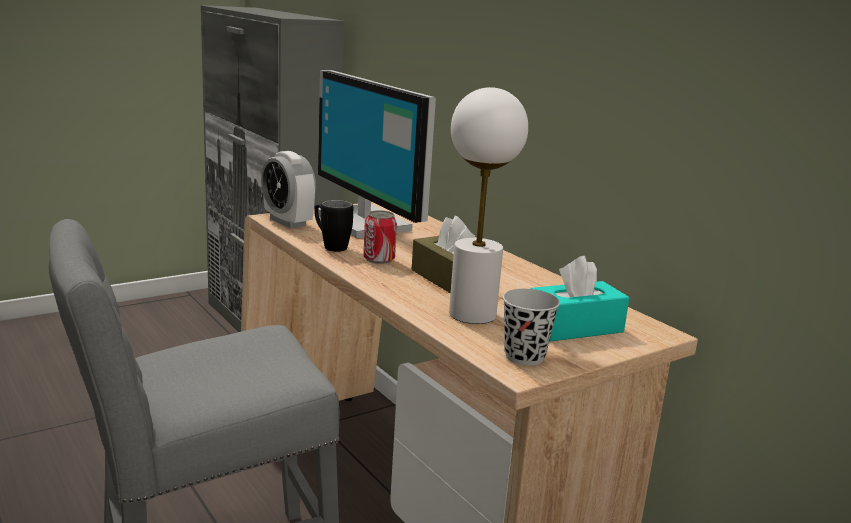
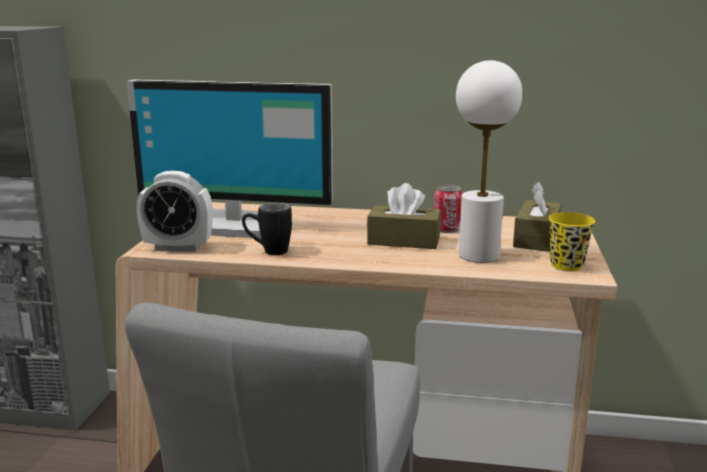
camera: 45 degrees left, 0 degrees up
can [363,210,397,264] -> can moved to [434,185,462,233]
black cup [503,289,560,365] -> yellow cup [549,212,595,271]
turquoise tissue box [530,256,629,341] -> brown tissue box [513,182,562,252]

